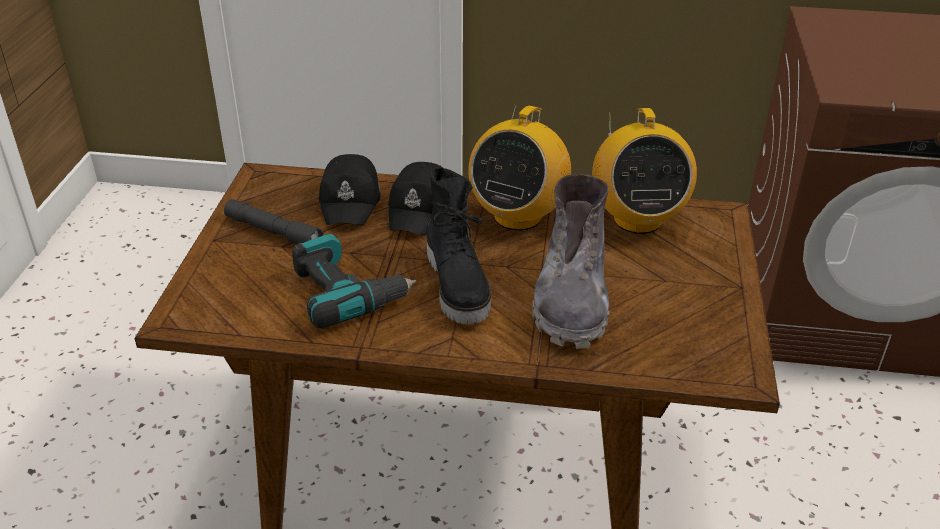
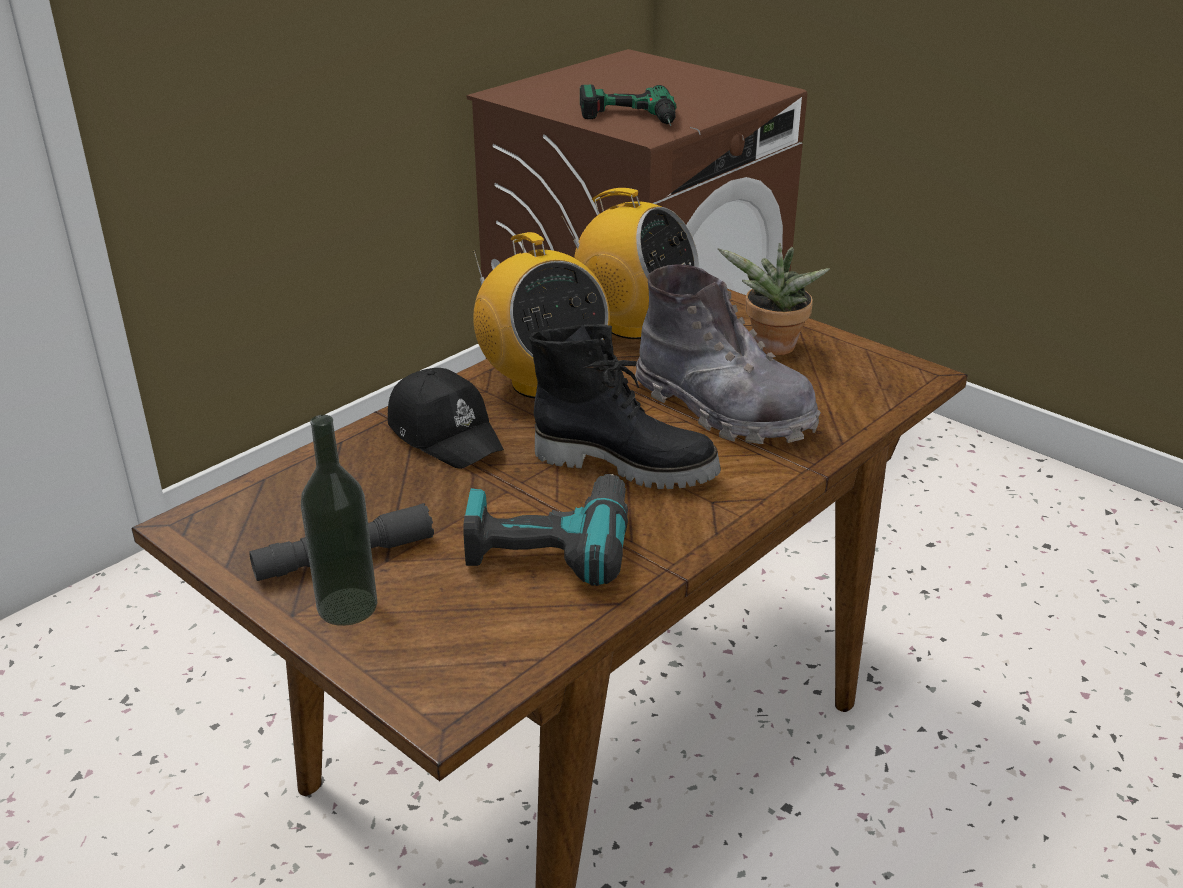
camera: 55 degrees left, 5 degrees down
black cap [319,154,381,225] -> none
none -> bottle [301,415,377,626]
none -> power drill [580,85,676,126]
none -> potted plant [717,243,830,355]

